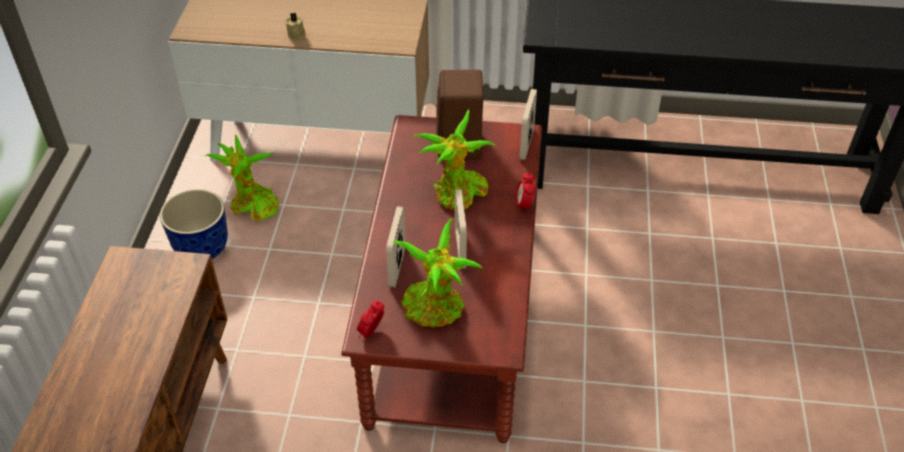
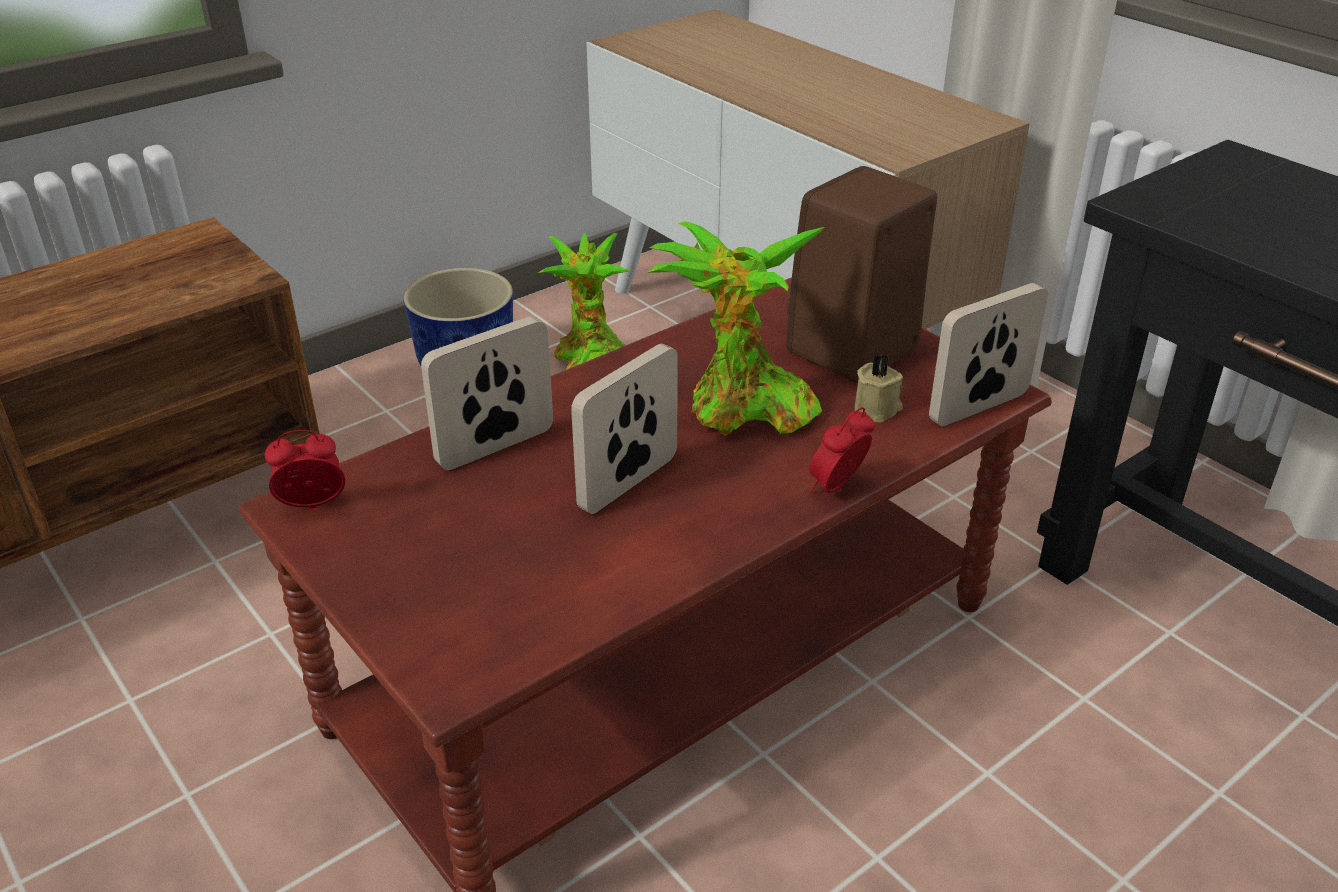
camera: 45 degrees right, 10 degrees down
beige candle [285,12,305,40] -> beige candle moved to [855,353,903,423]
potted plant [392,218,482,327] -> none

